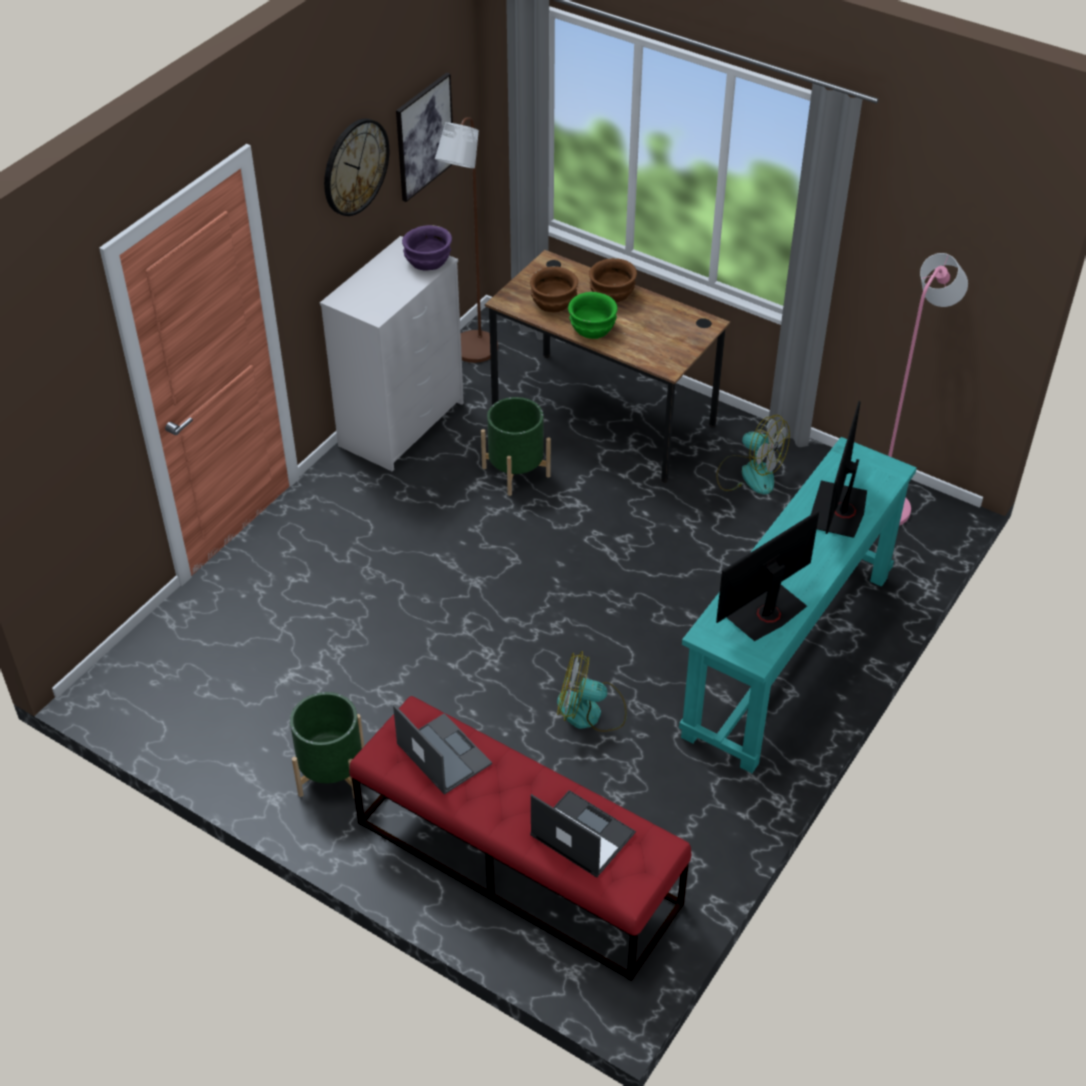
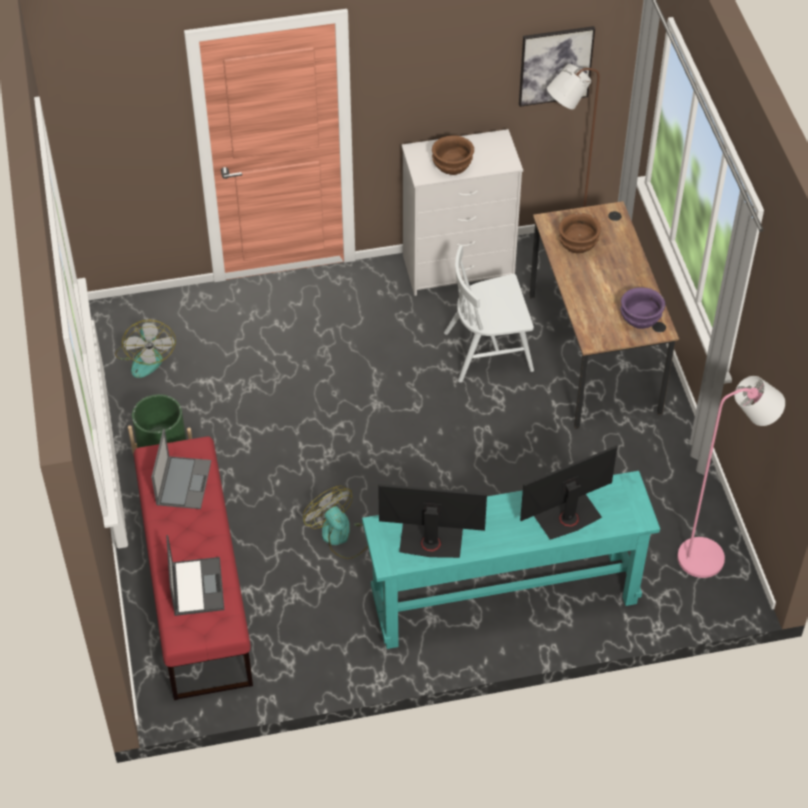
camera: 45 degrees right, 5 degrees up
wall clock [324,119,389,216] -> none
purple bowl [402,225,452,271] -> purple bowl moved to [620,287,665,329]
green planter [481,397,551,496] -> white chair [444,246,534,382]
green bowl [568,292,618,339] -> none
brown bowl [589,258,637,303] -> brown bowl moved to [432,135,474,175]
fan [716,415,790,494] -> fan moved to [115,320,176,378]

